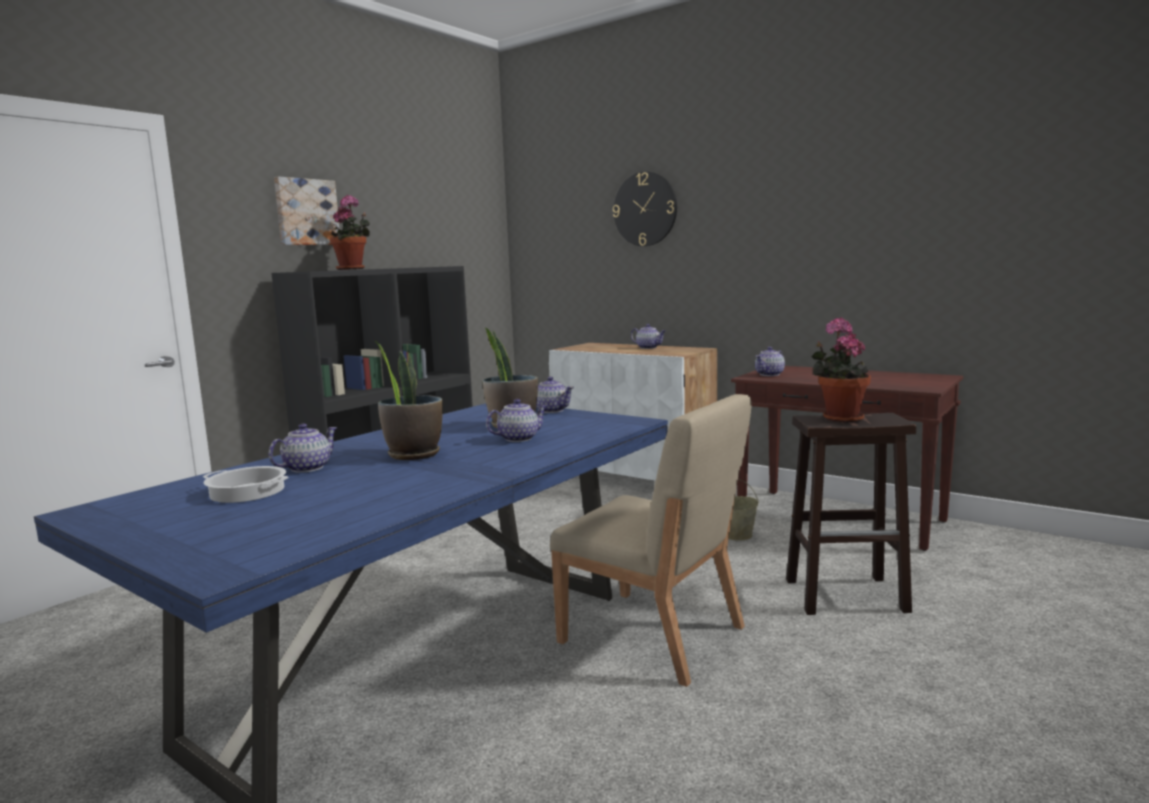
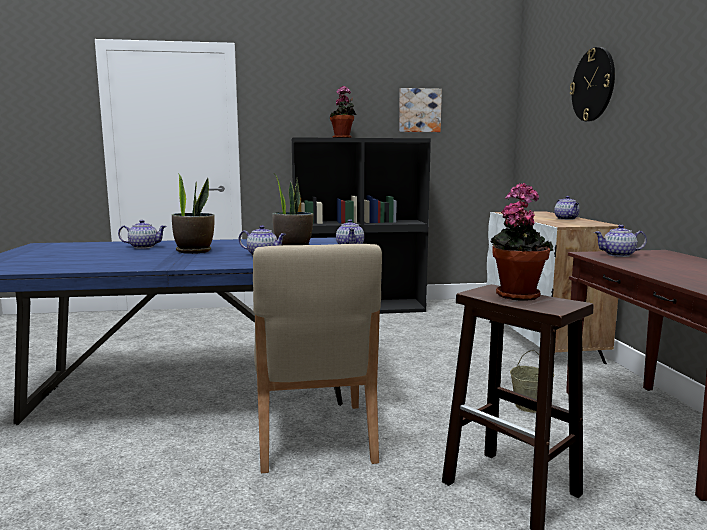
camera: 45 degrees right, 0 degrees up
cooking pot [203,466,288,503] -> none
picture [274,176,340,245] -> picture moved to [399,88,442,132]

